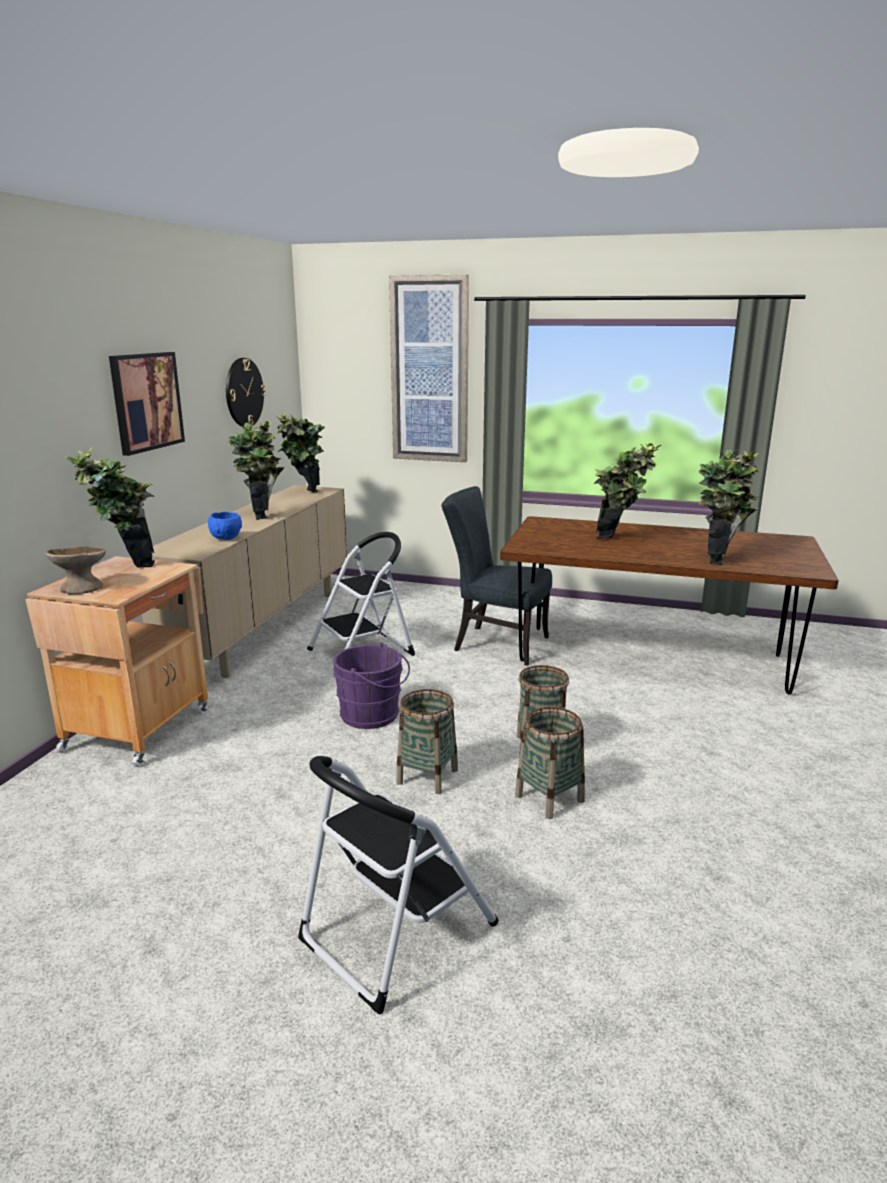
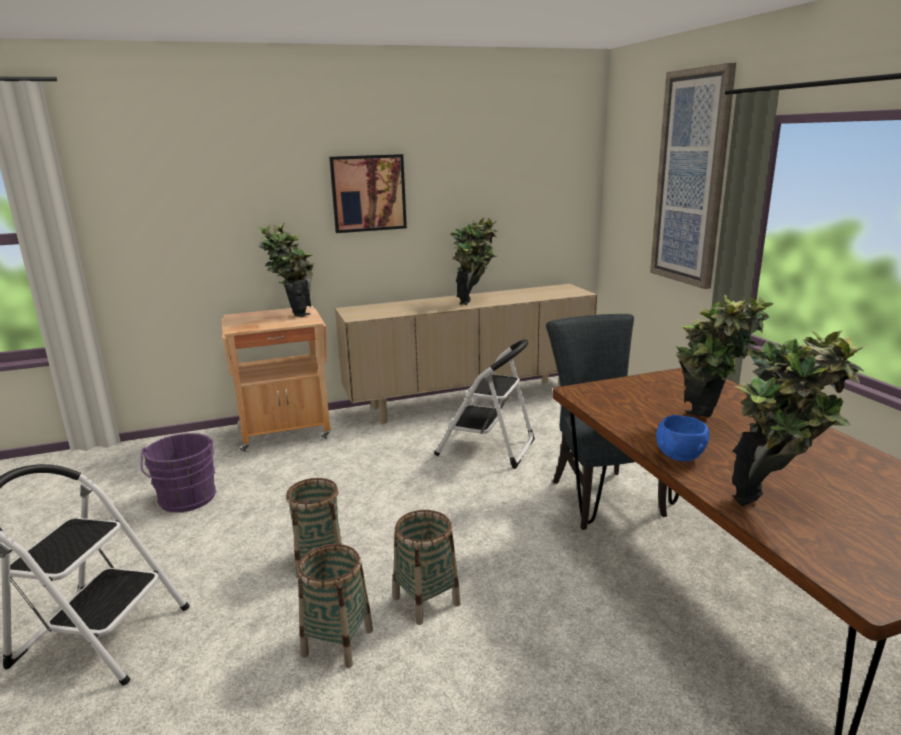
camera: 55 degrees right, 0 degrees up
beige bowl [46,547,106,594] -> none
blue bowl [208,512,242,540] -> blue bowl moved to [656,415,710,462]
wall clock [226,358,266,427] -> none
potted plant [275,412,325,493] -> none
purple bucket [333,642,410,729] -> purple bucket moved to [140,433,216,512]

